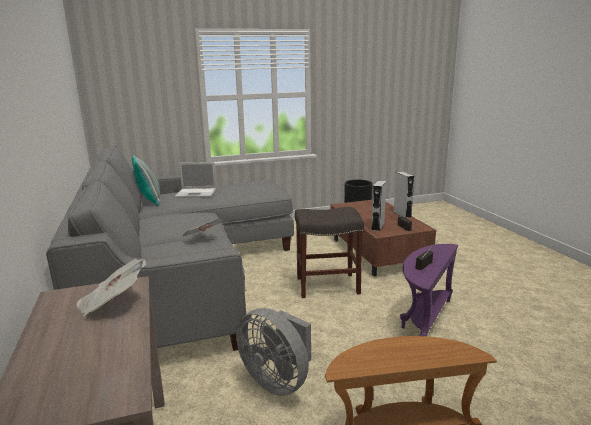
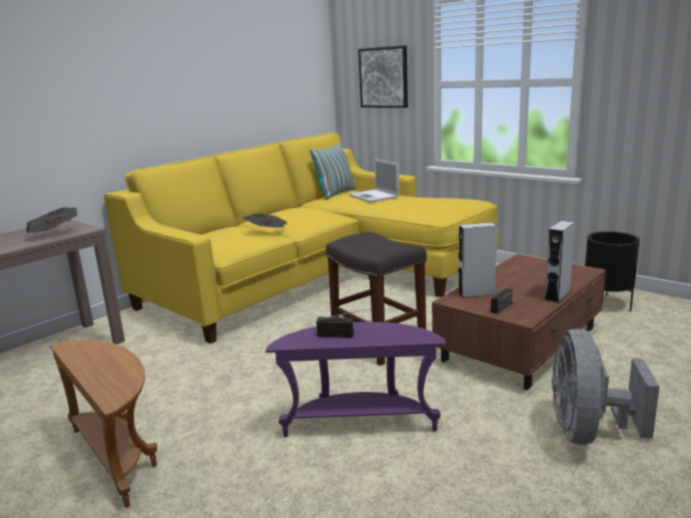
camera: 60 degrees right, 0 degrees up
grey sofa [46,146,294,351] -> yellow sofa [104,132,499,344]
grey fan [236,308,311,396] -> grey fan moved to [552,329,660,445]
none -> picture [358,46,408,108]

